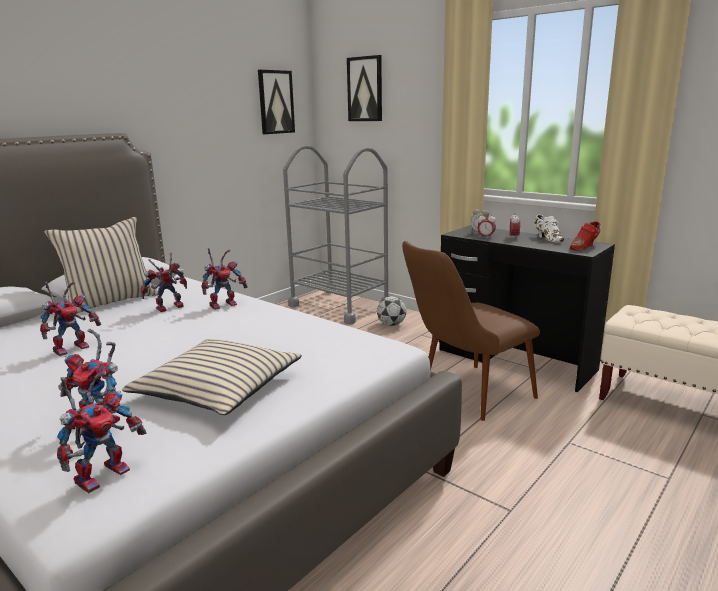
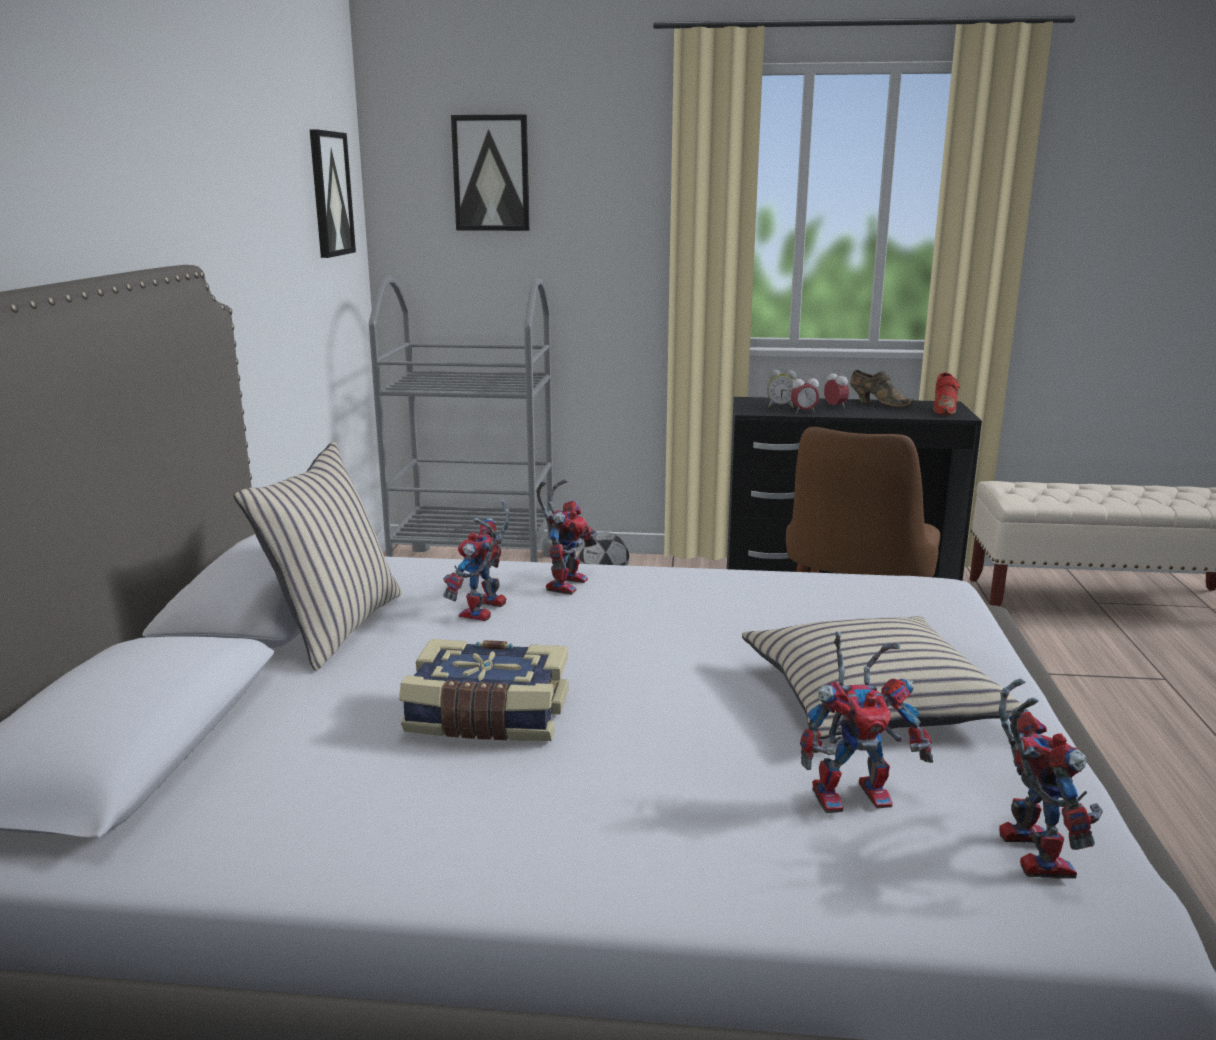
camera: 35 degrees left, 0 degrees up
toy robot [40,281,101,356] -> book [399,639,568,741]
white shoe [535,214,564,243] -> brown shoe [850,370,914,408]

